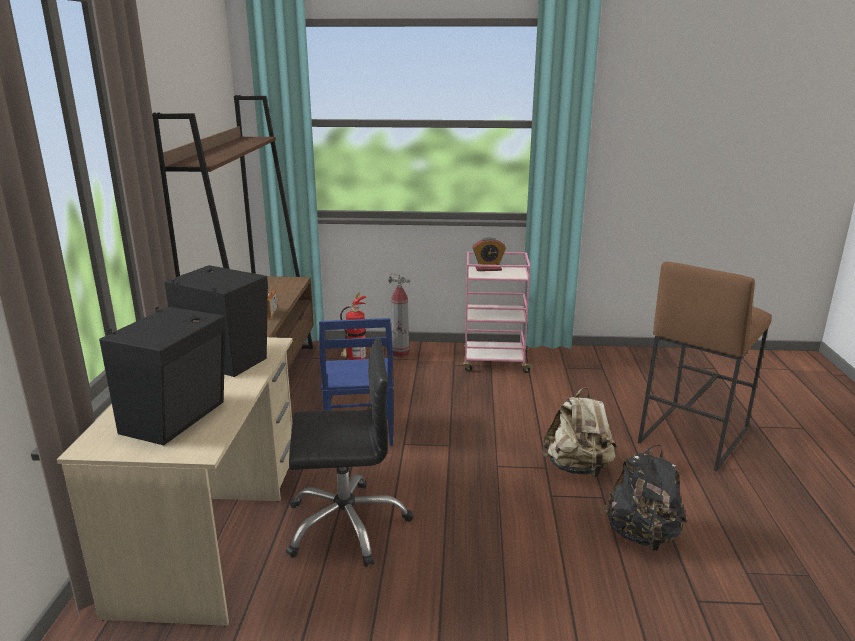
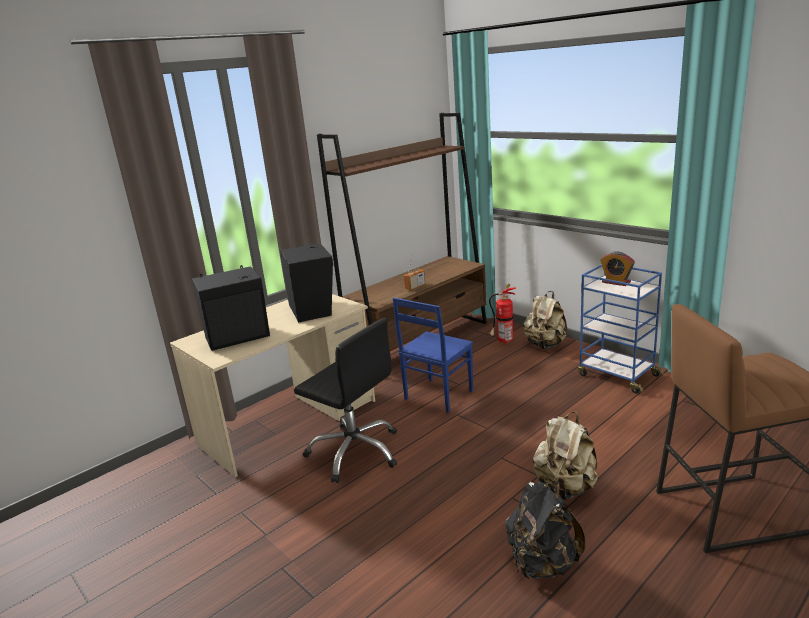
camera: 45 degrees right, 0 degrees up
fire extinguisher [389,273,410,357] -> beige backpack [523,291,567,349]
pink cart [463,252,534,373] -> blue cart [578,264,664,393]

